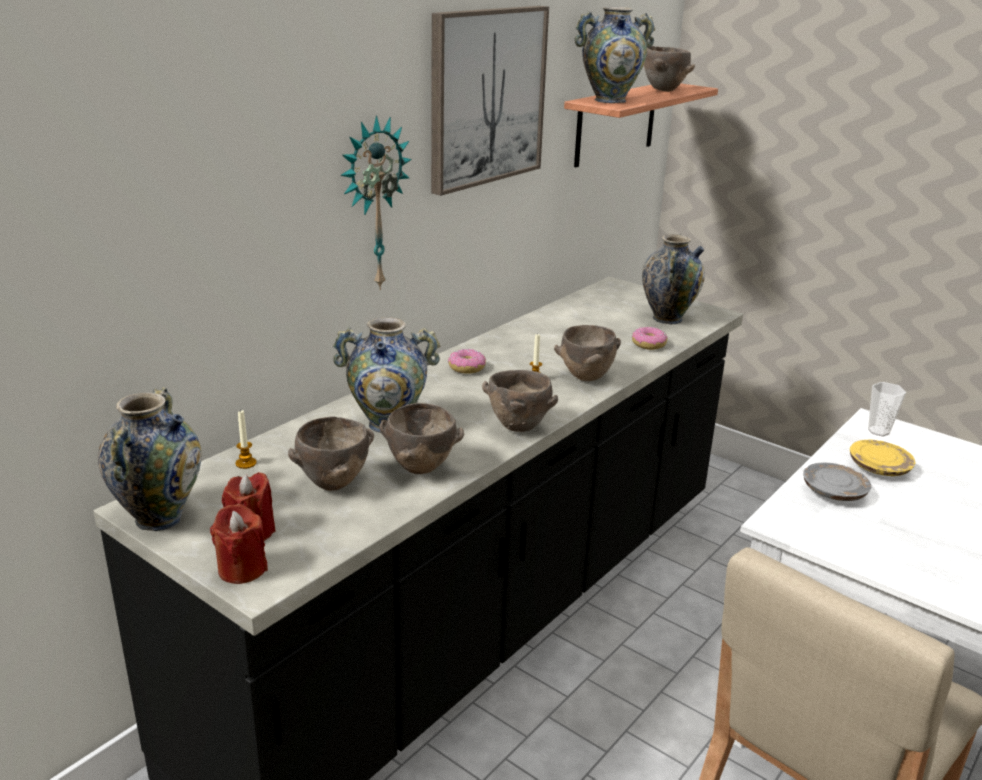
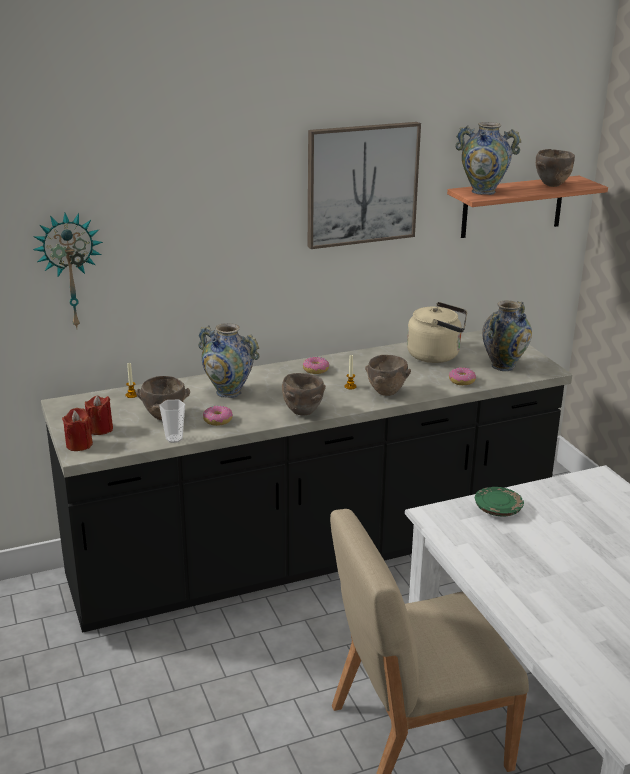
camera: 30 degrees right, 0 degrees up
vase [98,387,201,531] -> none
wall clock [340,115,412,290] -> wall clock moved to [33,213,103,329]
brown bowl [379,403,464,474] -> donut [203,406,233,426]
grey plate [803,463,871,501] -> green plate [475,487,524,516]
yellow plate [850,440,916,476] -> none
cup [868,382,906,436] -> cup moved to [159,400,185,443]
none -> beige kettle [407,302,467,363]

